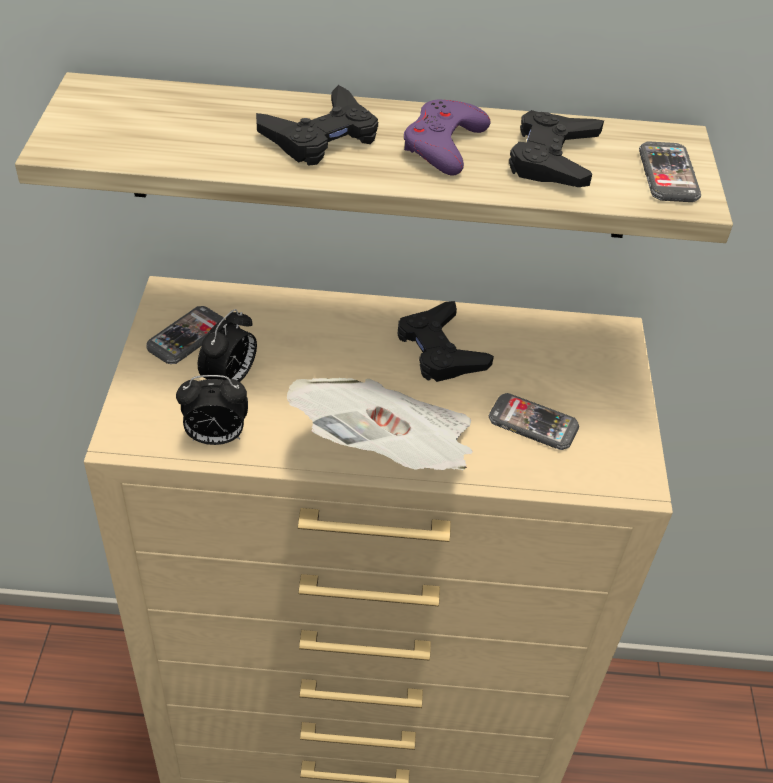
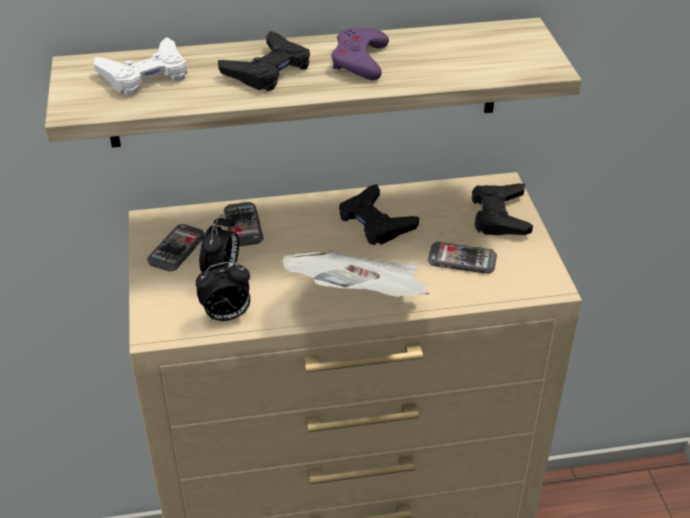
camera: 10 degrees left, 5 degrees down
black game controller [509,110,604,187] -> black game controller moved to [472,183,533,235]
phone [639,141,701,202] -> phone moved to [224,202,264,246]
none -> white game controller [94,37,187,96]

